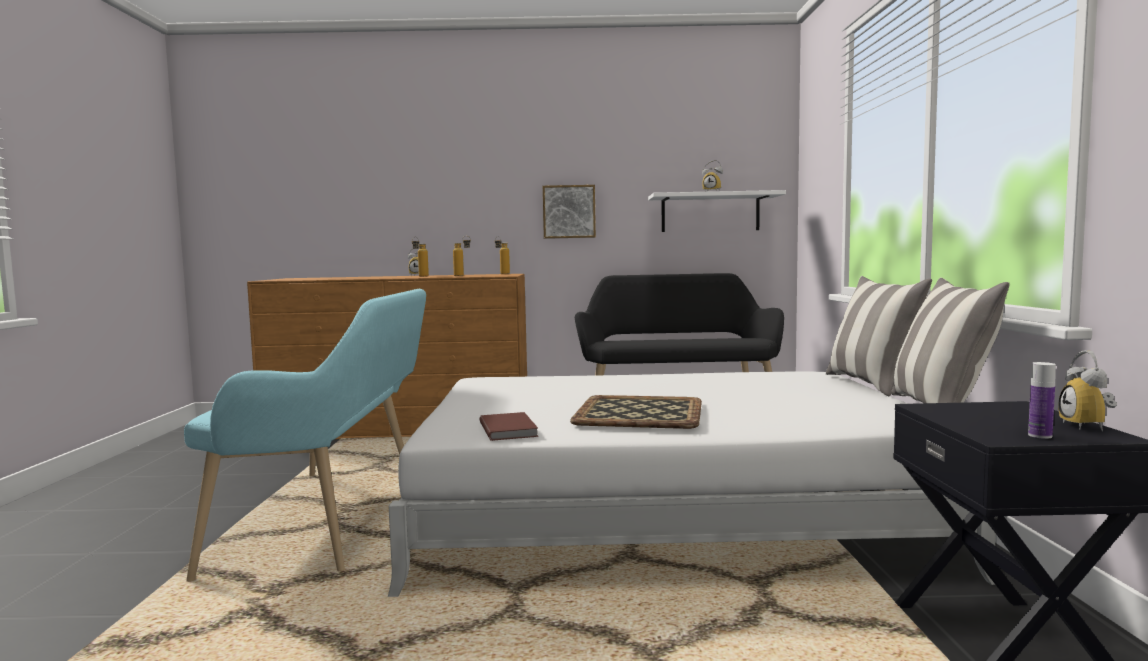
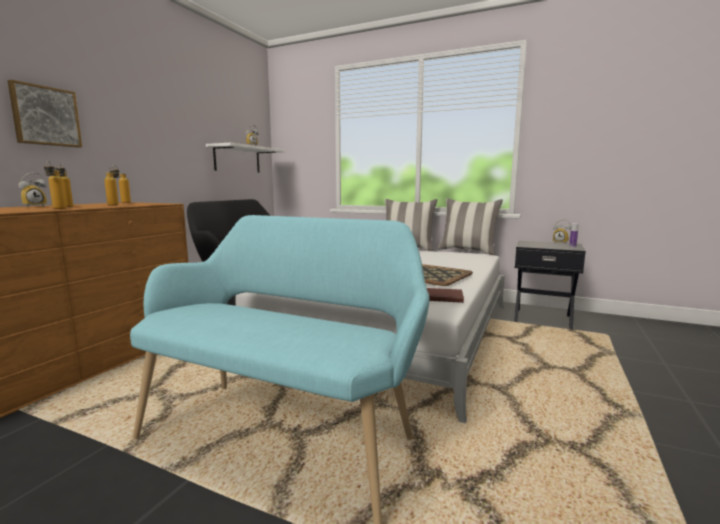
camera: 65 degrees left, 5 degrees up
picture [543,185,596,239] -> picture moved to [7,80,82,148]
none -> bottle [44,161,67,209]

